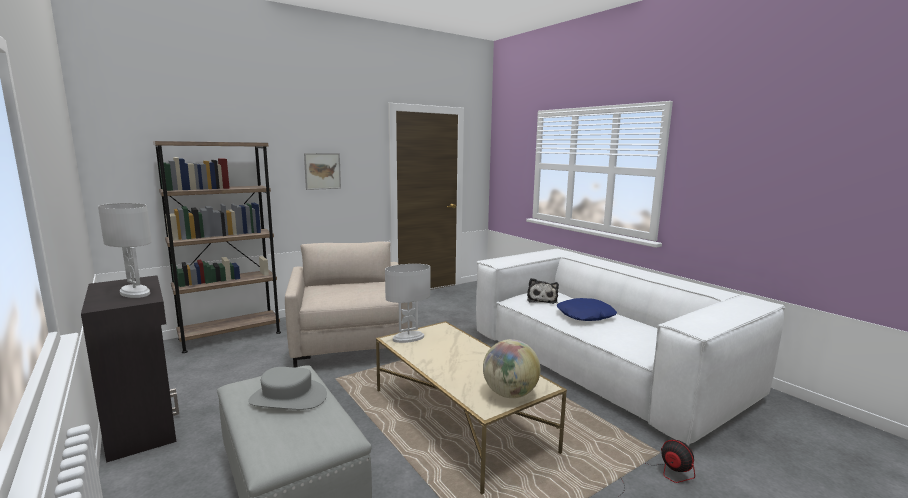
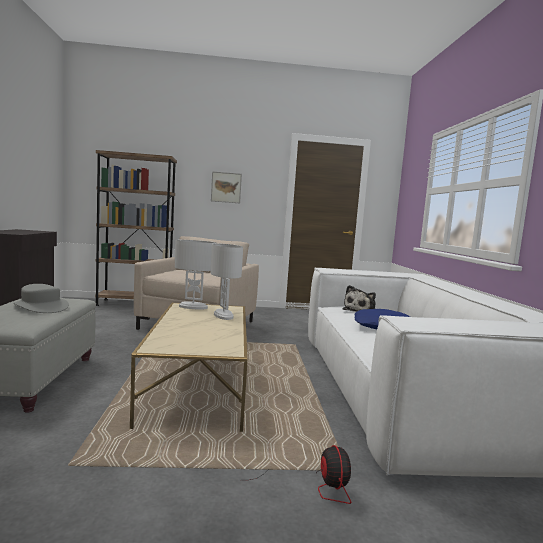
camera: 30 degrees right, 5 degrees down
white table lamp [98,203,151,298] -> white table lamp moved to [211,244,243,320]
globe [483,339,540,398] -> none

